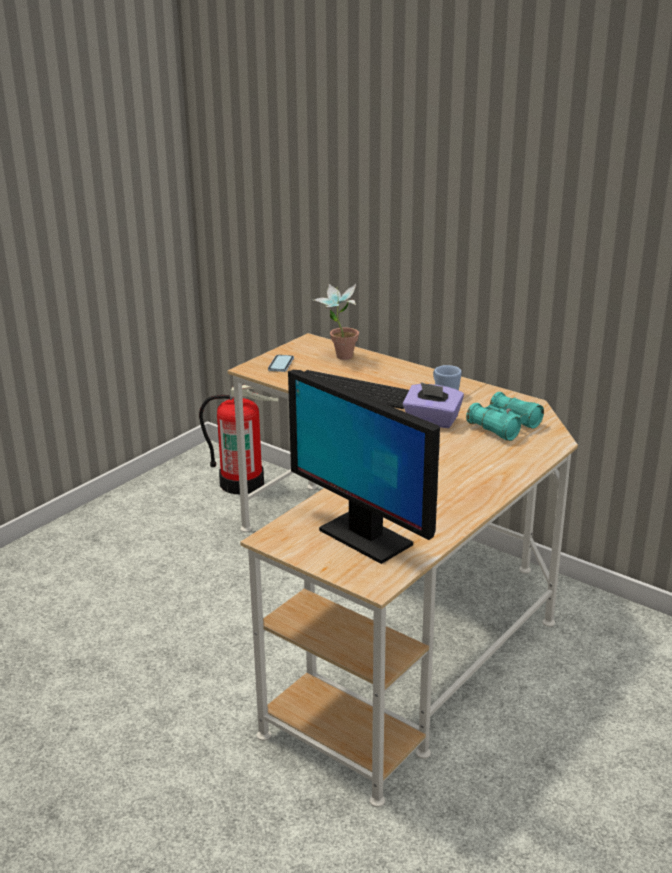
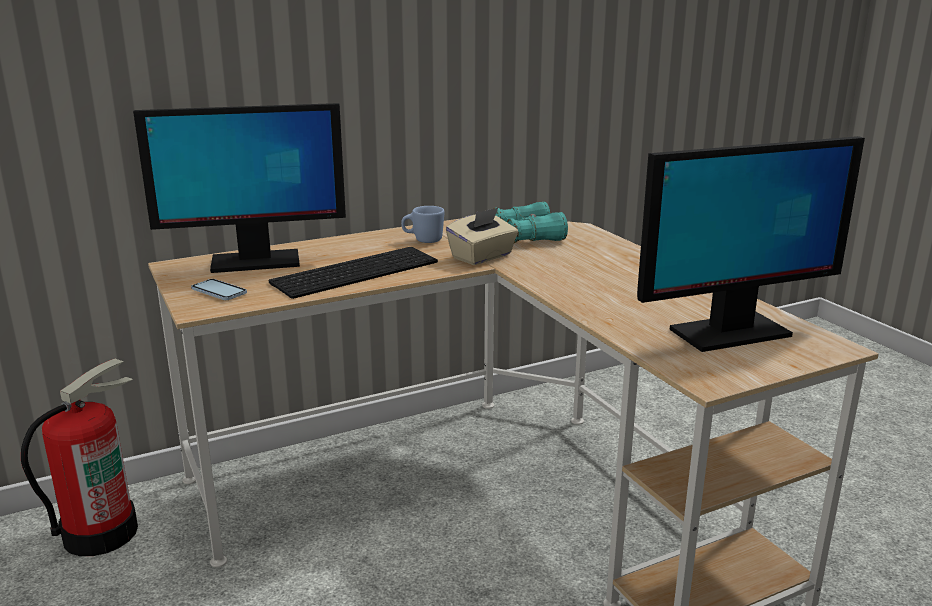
camera: 65 degrees left, 5 degrees down
potted plant [314,284,359,360] -> monitor [133,103,346,273]
purple tissue box [403,382,464,428] -> beige tissue box [446,208,518,265]

